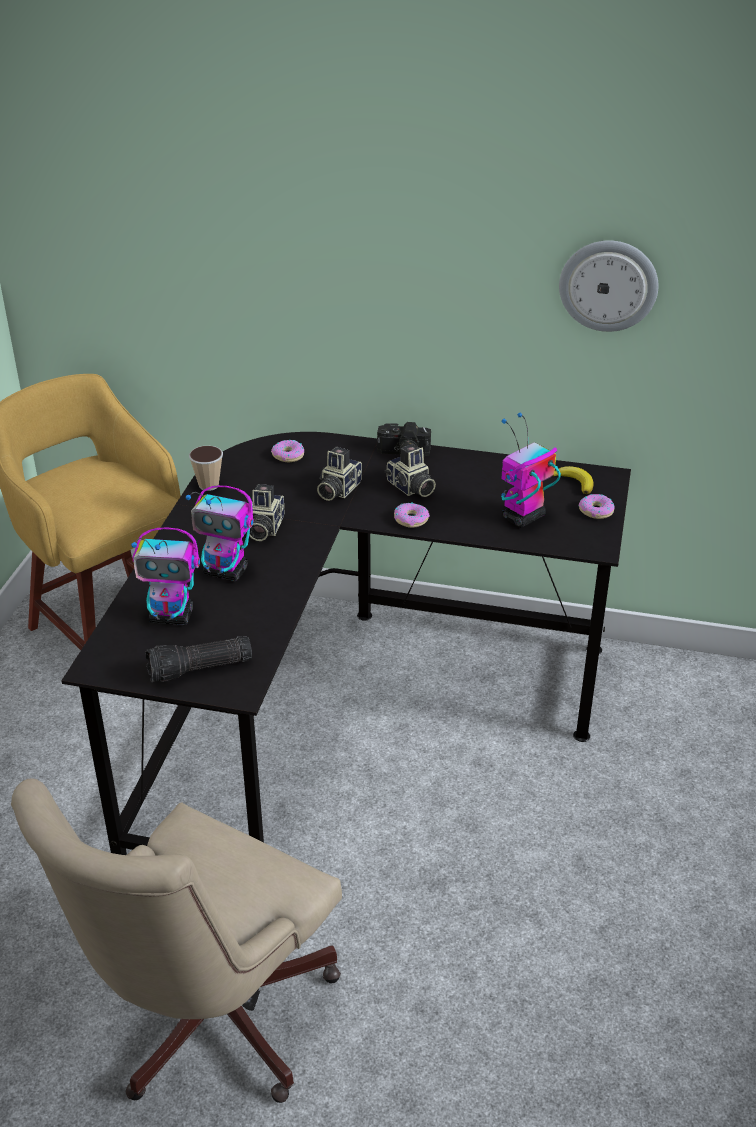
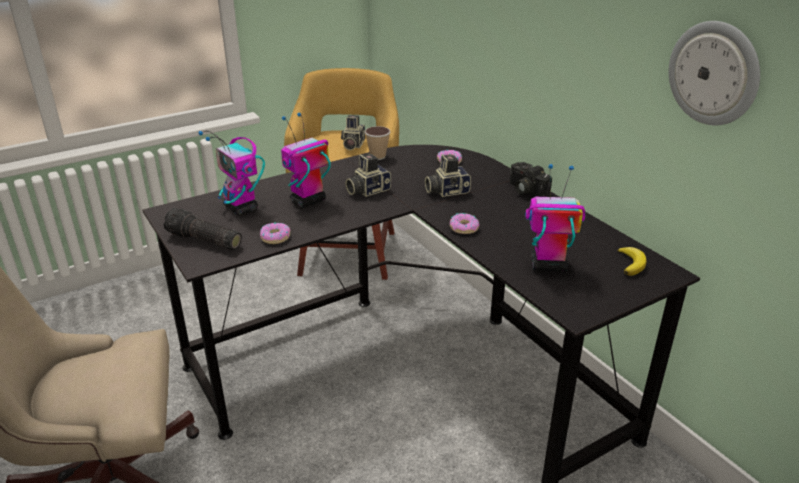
camera: 45 degrees right, 5 degrees down
toy robot [186,485,254,581] -> toy robot turned 75 degrees clockwise [281,112,331,208]
camera [385,444,436,497] -> camera moved to [341,115,365,150]
donut [578,494,615,519] -> donut moved to [260,222,290,244]

